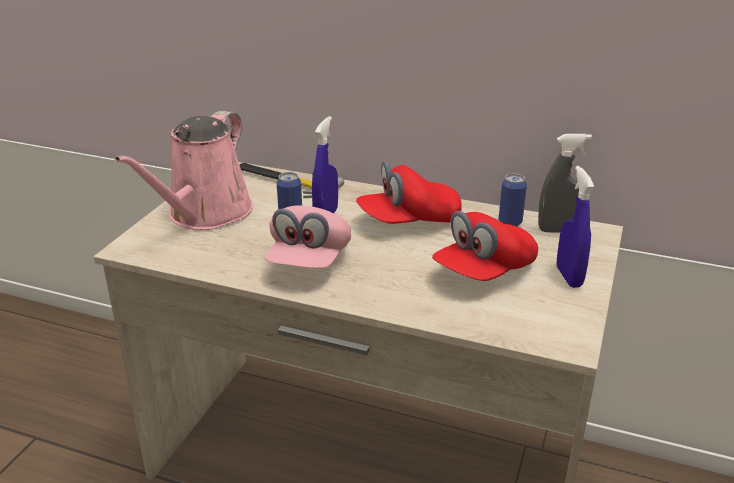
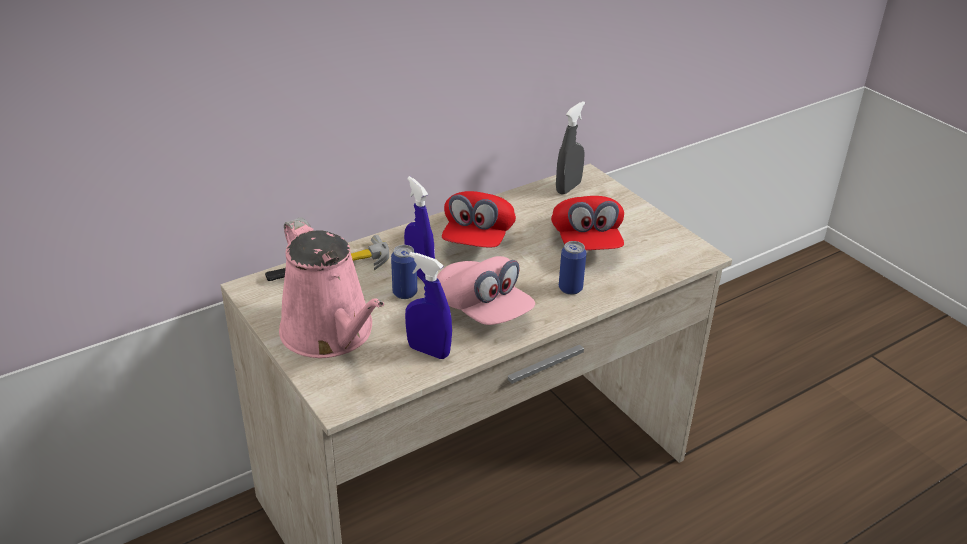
camera: 55 degrees left, 5 degrees up
can [499,173,527,226] -> can moved to [559,241,587,295]
blue spray bottle [557,166,594,288] -> blue spray bottle moved to [405,252,452,359]

